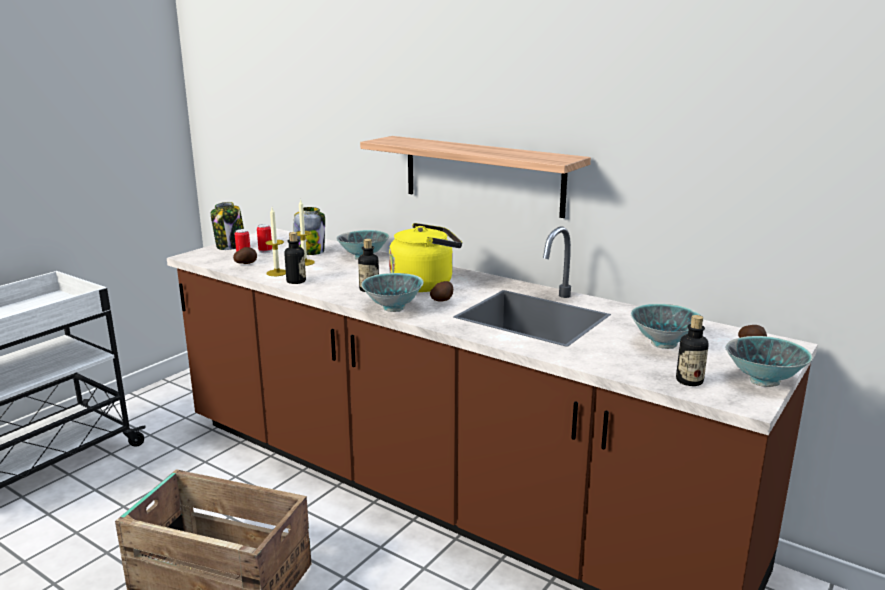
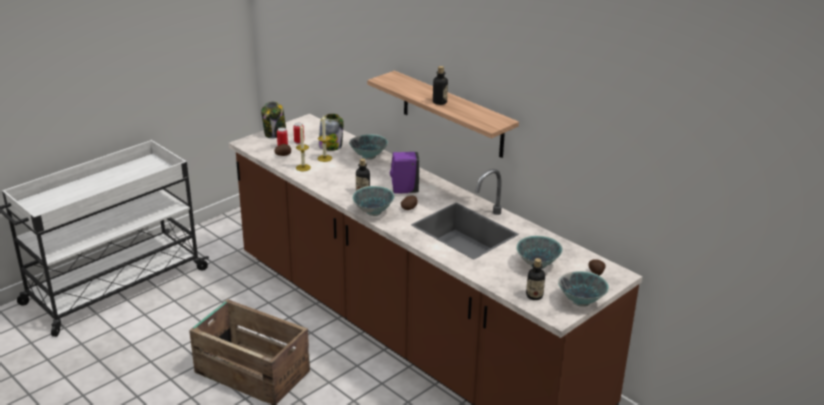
camera: 10 degrees right, 10 degrees up
bottle [284,232,306,284] -> bottle moved to [433,66,448,105]
yellow kettle [389,223,462,292] -> purple soap dispenser [390,152,419,194]

